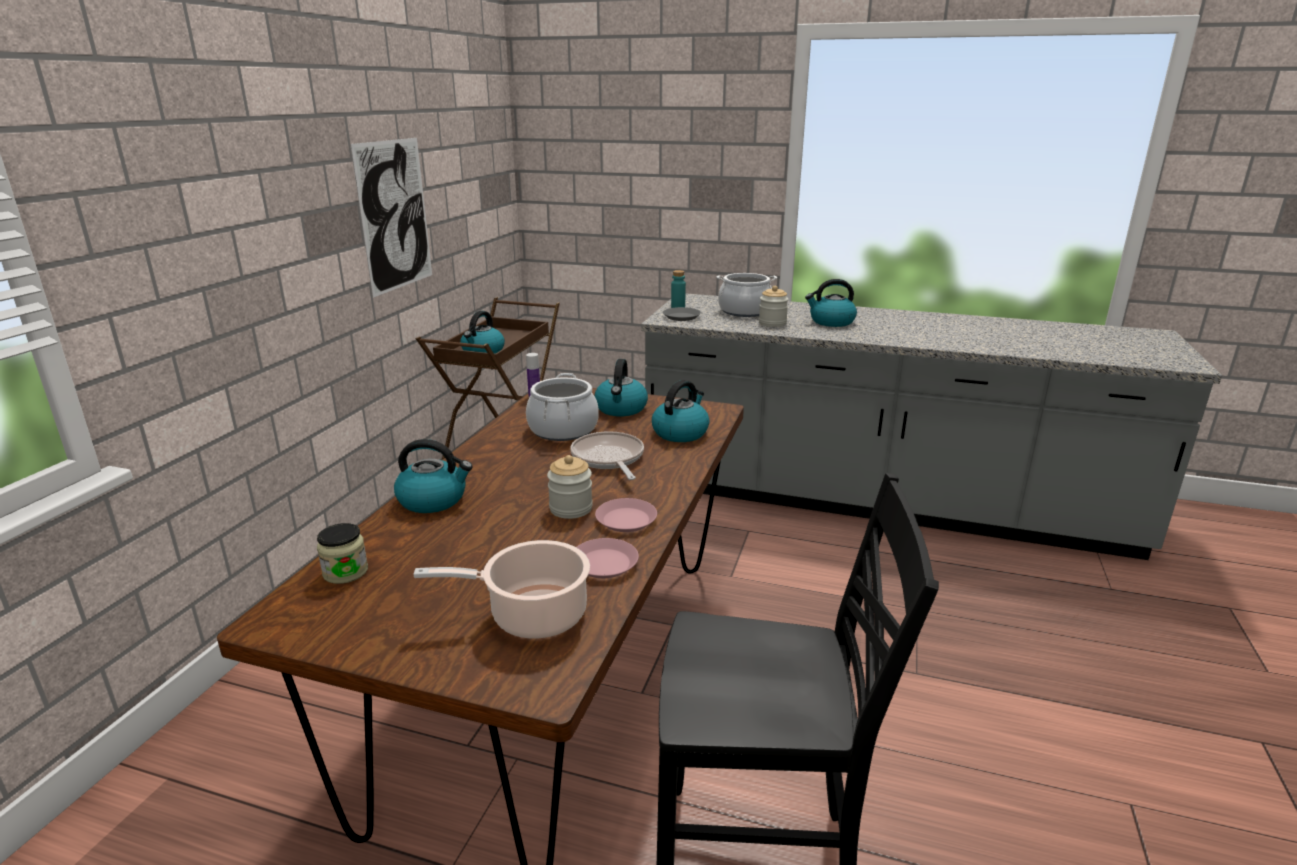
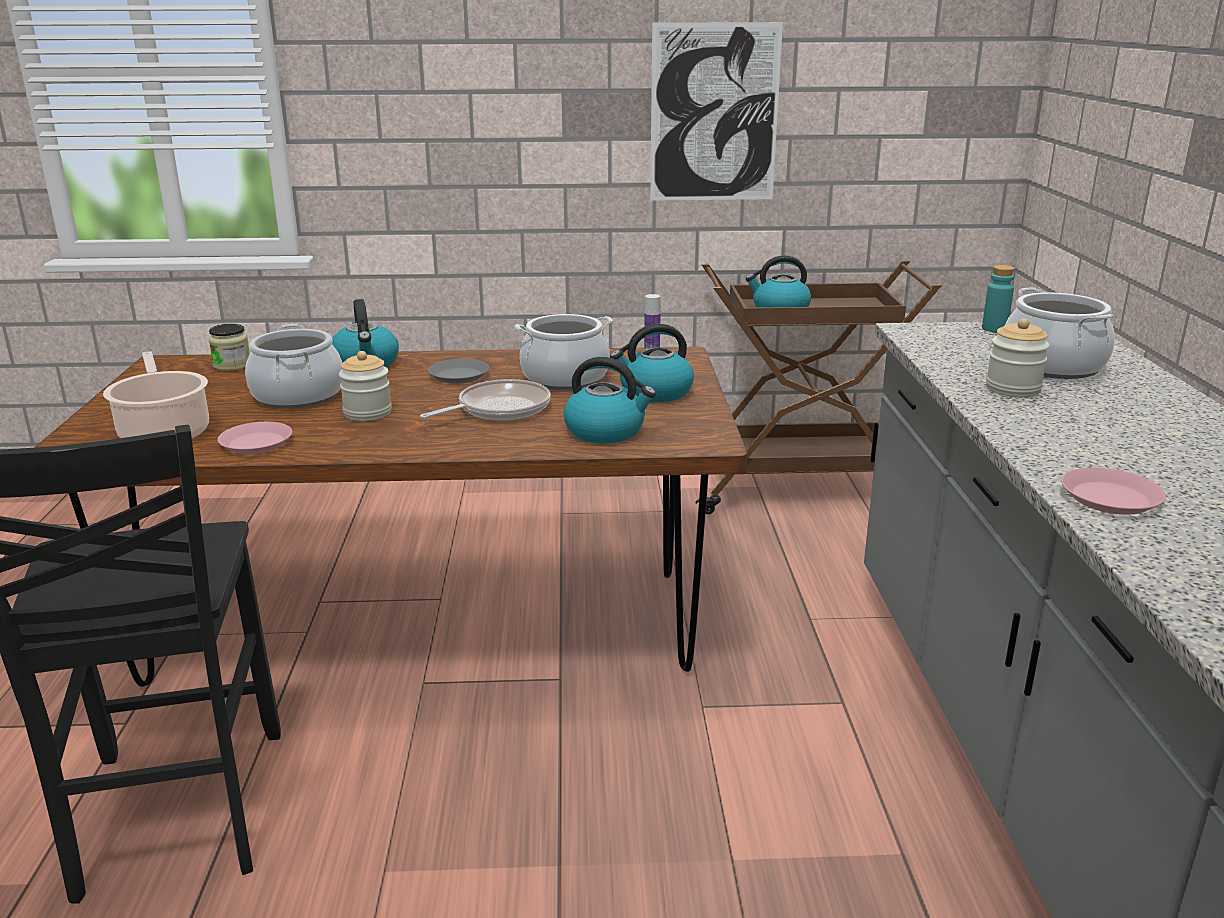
camera: 70 degrees right, 0 degrees up
pink plate [595,498,657,532] -> pink plate moved to [1061,467,1166,515]
grey plate [663,307,701,321] -> grey plate moved to [428,359,489,384]
kettle [805,279,857,327] -> none
none -> cooking pot [245,324,343,409]

